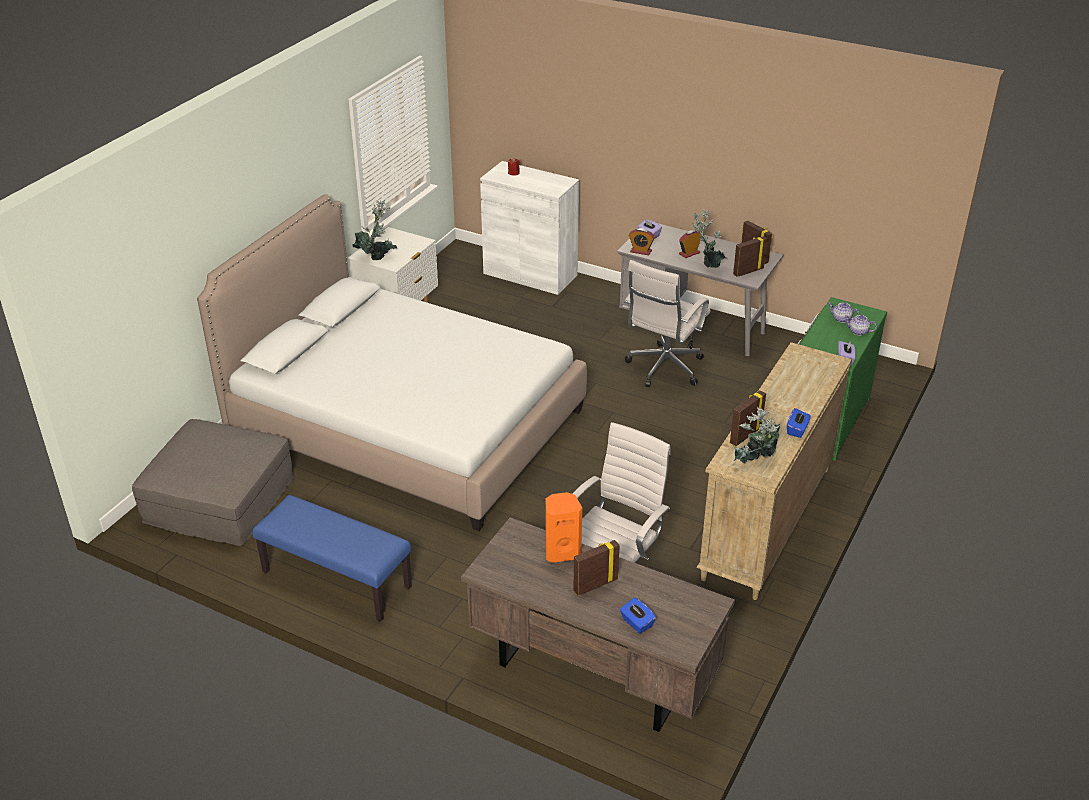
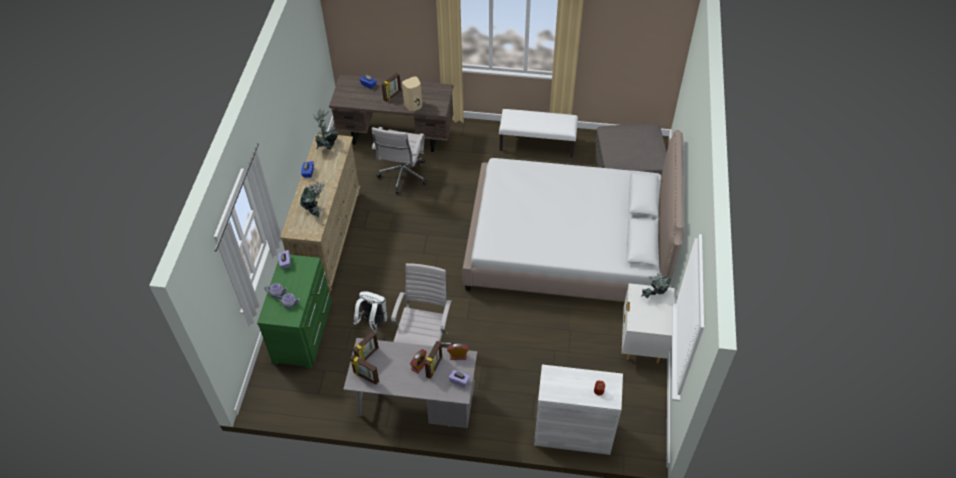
camera: 160 degrees right, 15 degrees up
blue bench [252,495,412,621] -> white bench [499,109,578,158]
orange speaker [546,492,582,563] -> beige speaker [402,76,422,111]
potted plant [692,210,727,268] -> potted plant moved to [300,182,325,217]
picture frame [730,390,766,446] -> picture frame moved to [425,341,442,379]
none -> white backpack [354,291,388,333]

